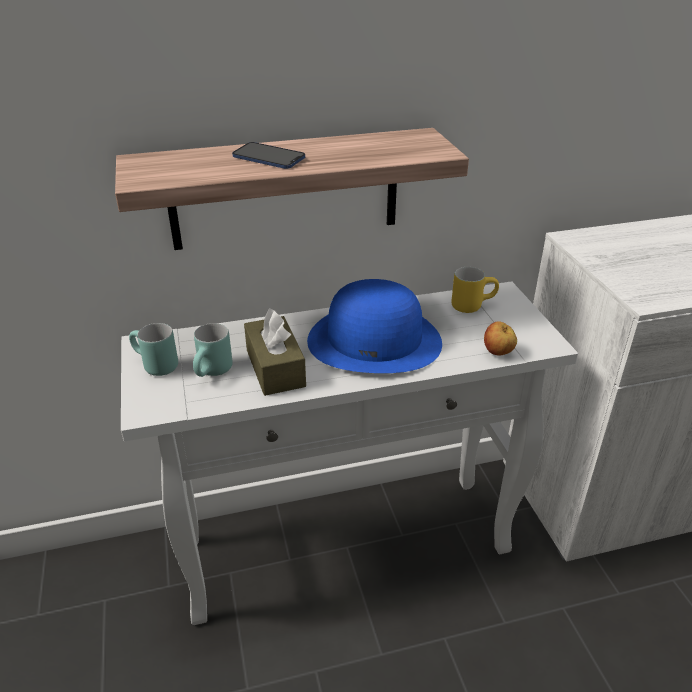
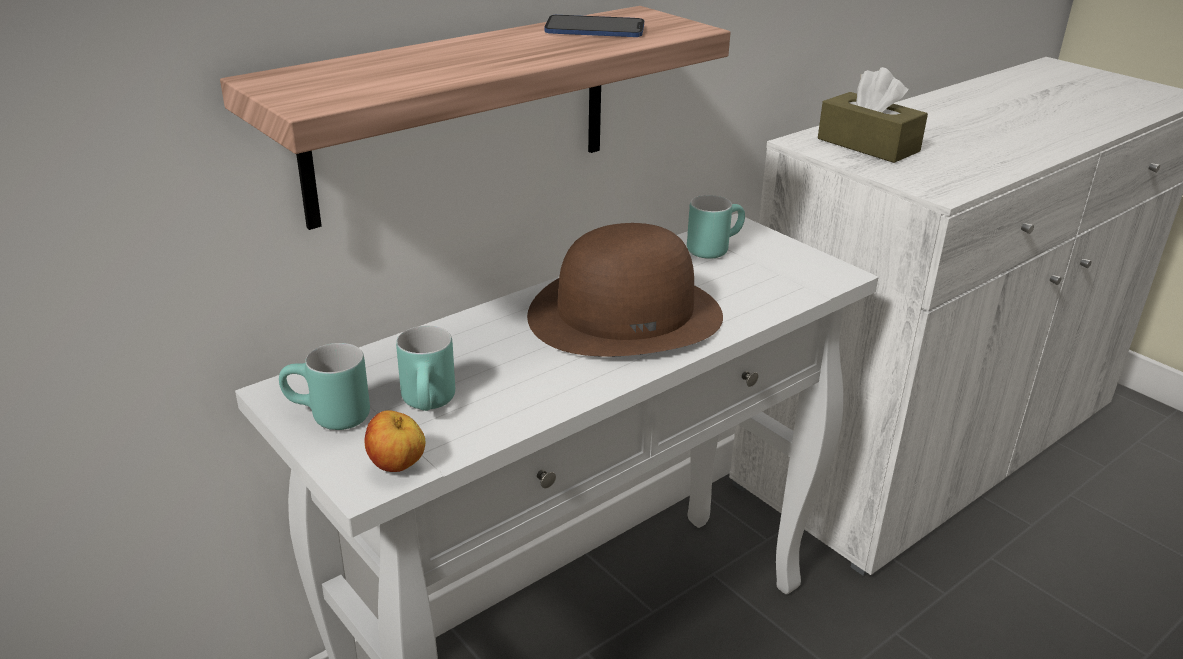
camera: 25 degrees left, 5 degrees down
phone [232,142,305,169] -> phone moved to [545,15,644,37]
brown tissue box [244,308,306,396] -> brown tissue box moved to [818,67,928,163]
blue hat [307,279,442,373] -> brown hat [527,223,723,357]
yellow mug [451,267,499,313] -> turquoise mug [687,195,745,259]
apple [484,321,517,356] -> apple moved to [364,410,425,472]

